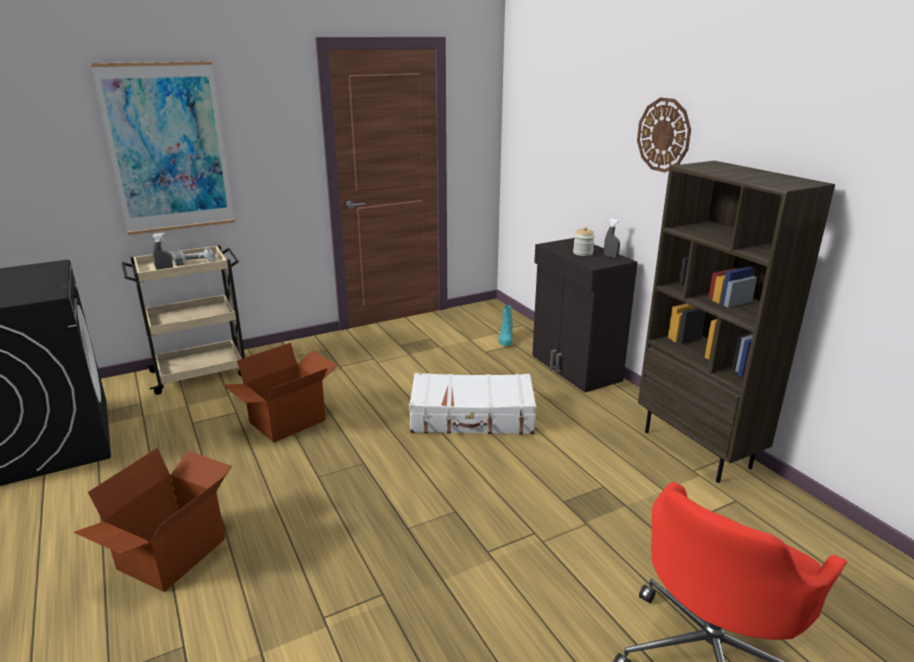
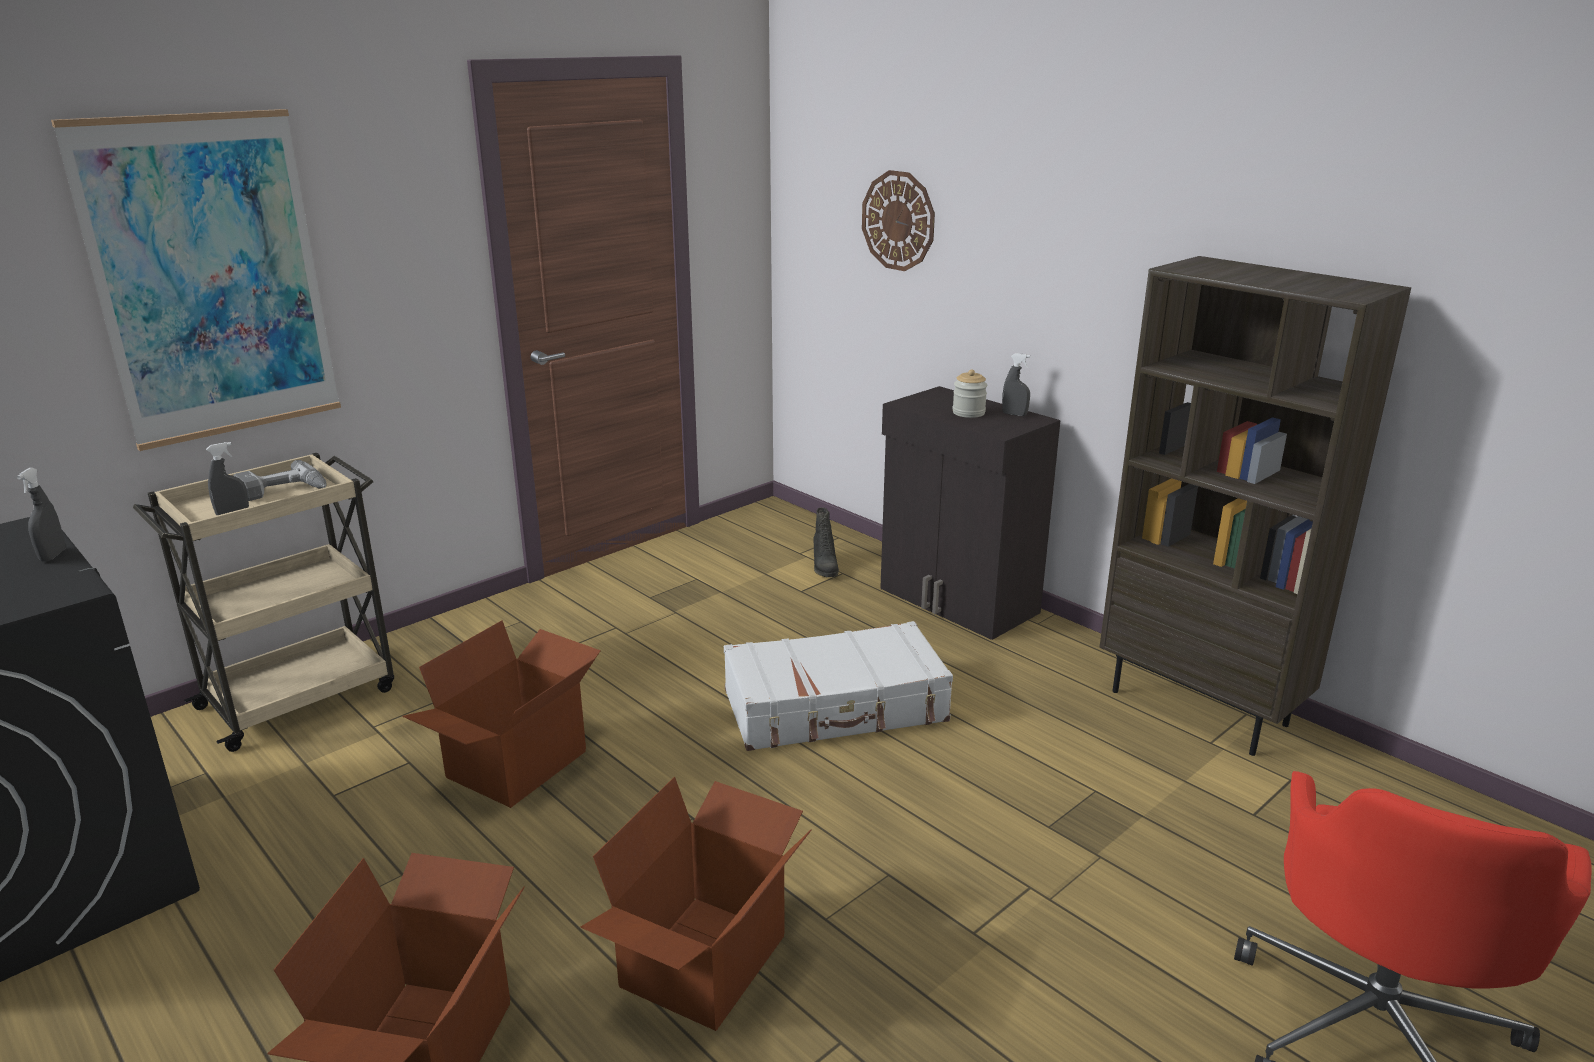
camera: 15 degrees left, 0 degrees up
turquoise boot [499,305,513,346] -> black boot [813,507,839,577]
wall clock [637,98,691,172] -> wall clock moved to [862,170,935,271]
none -> grey spray bottle [17,468,66,562]
none -> cardboard box [580,777,812,1031]

